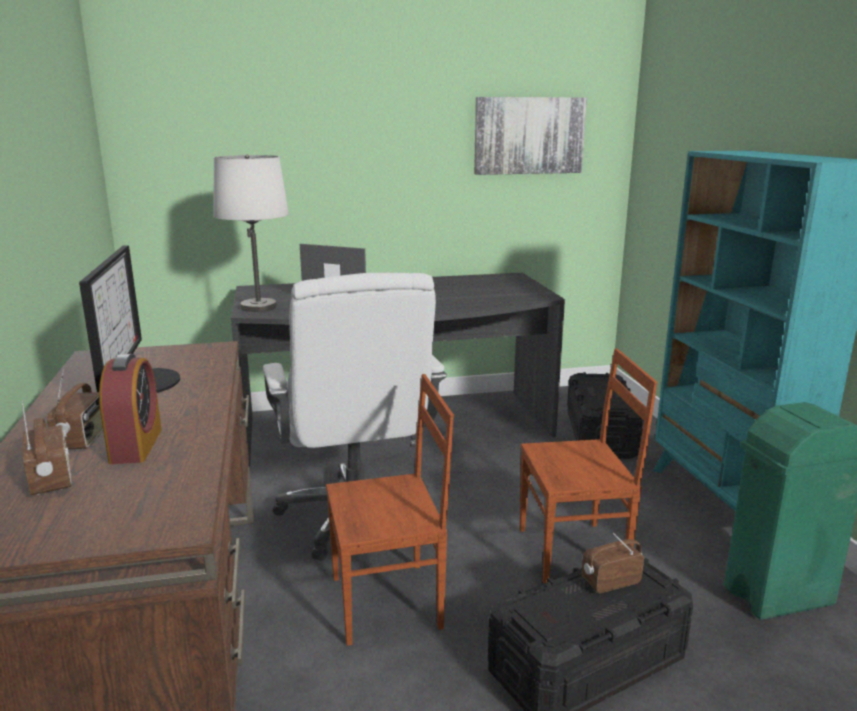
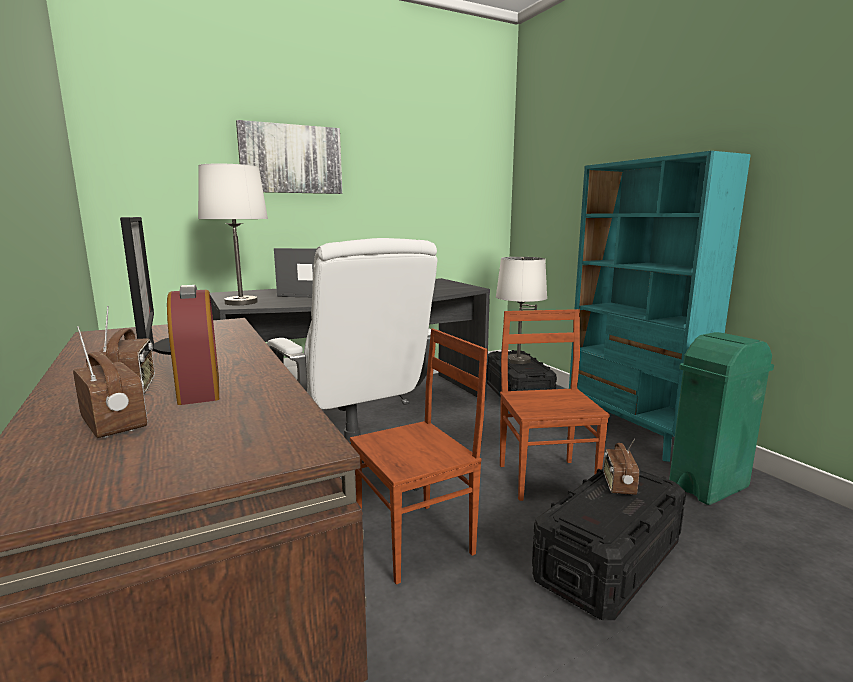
camera: 15 degrees left, 5 degrees down
picture [474,97,587,175] -> picture moved to [236,120,342,194]
brown chair [520,348,657,583] -> brown chair turned 75 degrees counterclockwise [500,309,610,501]
radio [582,533,644,593] -> radio turned 45 degrees counterclockwise [603,438,639,495]
none -> white table lamp [496,257,547,364]

